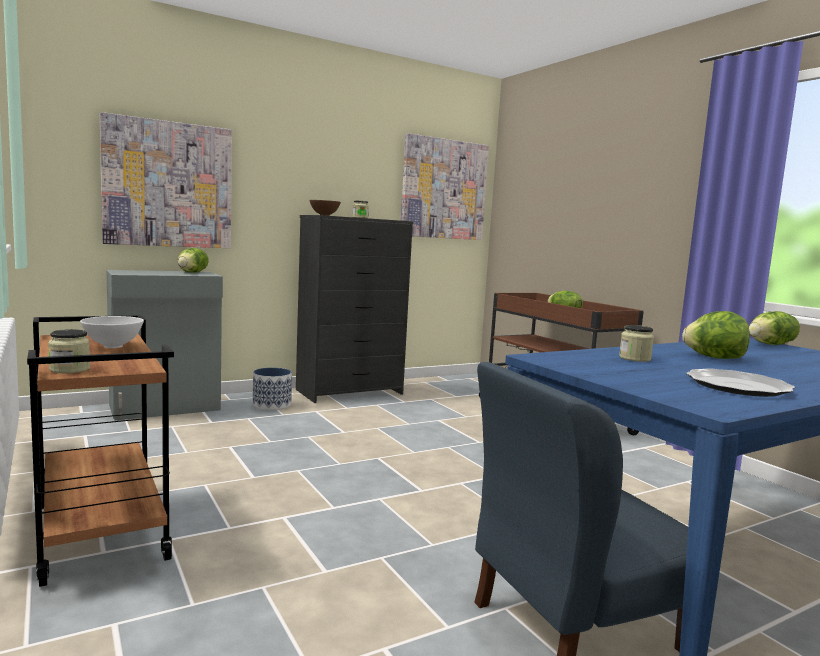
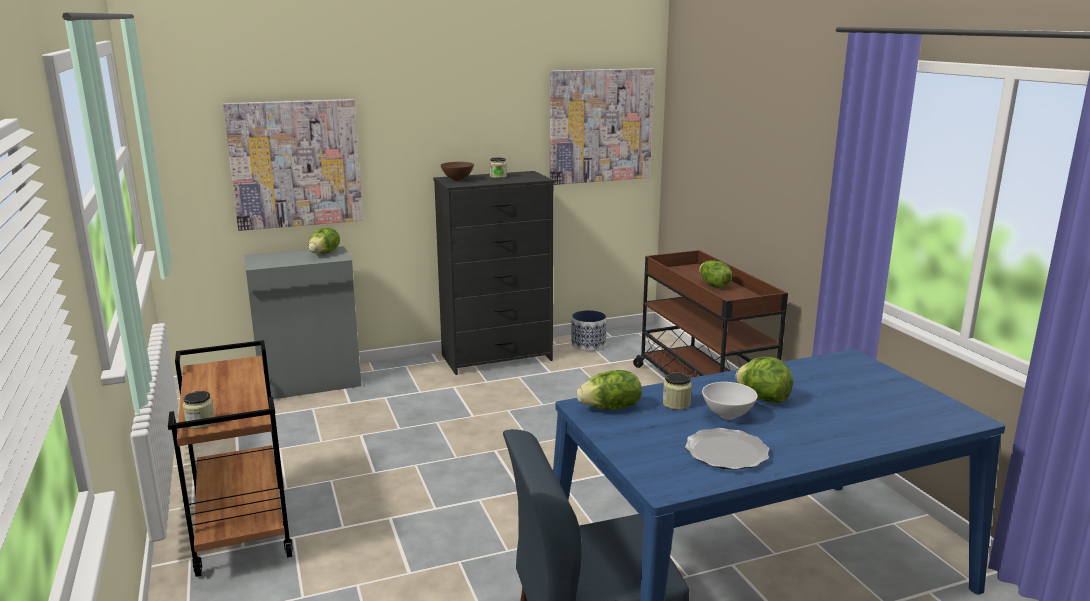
camera: 10 degrees right, 10 degrees up
white bowl [80,316,144,348] -> white bowl moved to [702,382,758,420]
planter [253,368,292,410] -> planter moved to [571,310,607,351]
lettuce [749,311,800,345] -> lettuce moved to [577,370,642,410]

